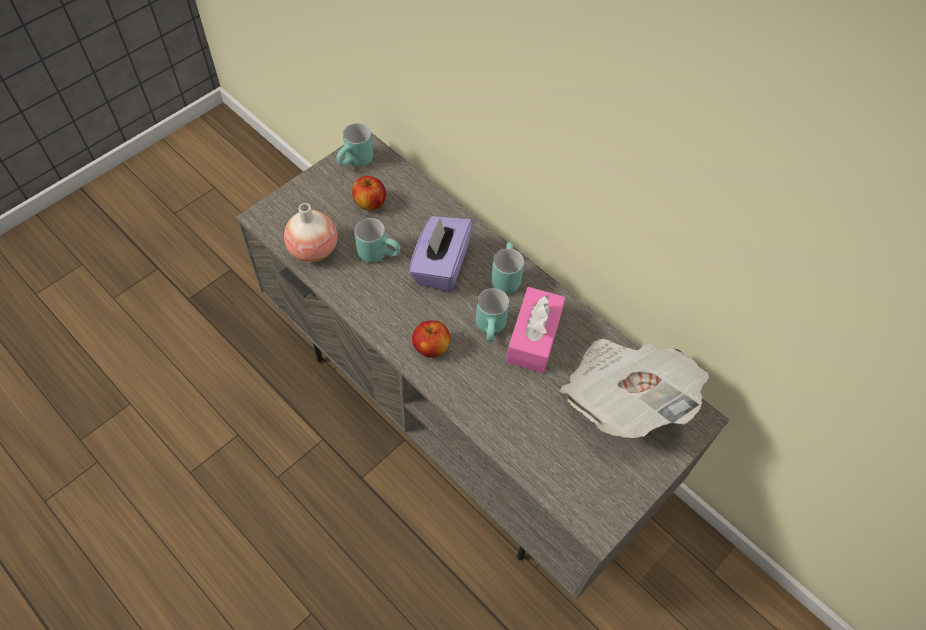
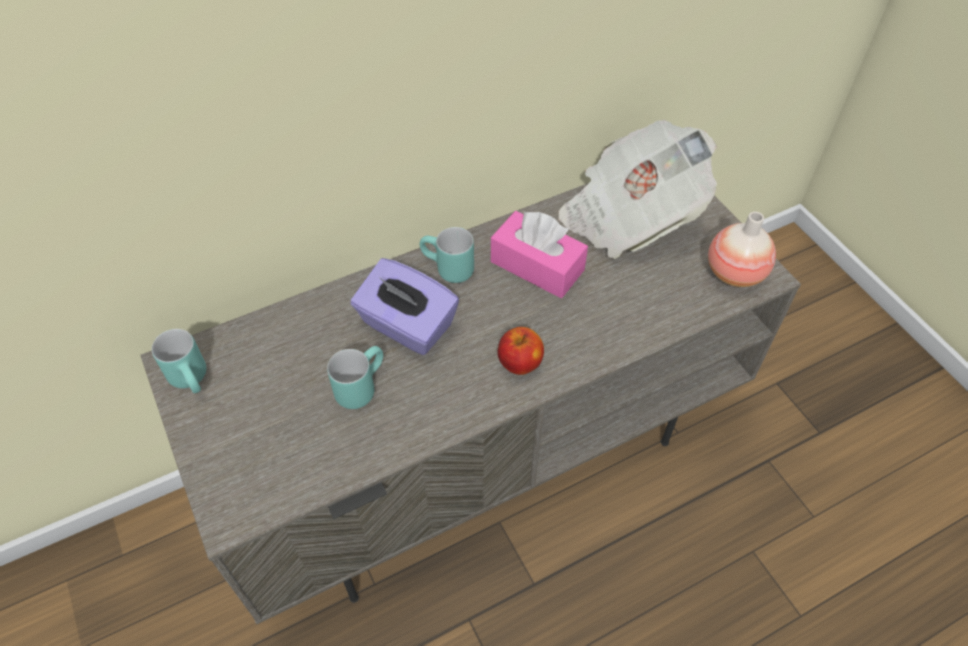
camera: 70 degrees left, 5 degrees down
vase [284,203,338,262] -> vase moved to [708,212,776,287]
apple [352,176,386,211] -> none
turquoise mug [476,288,509,342] -> none

